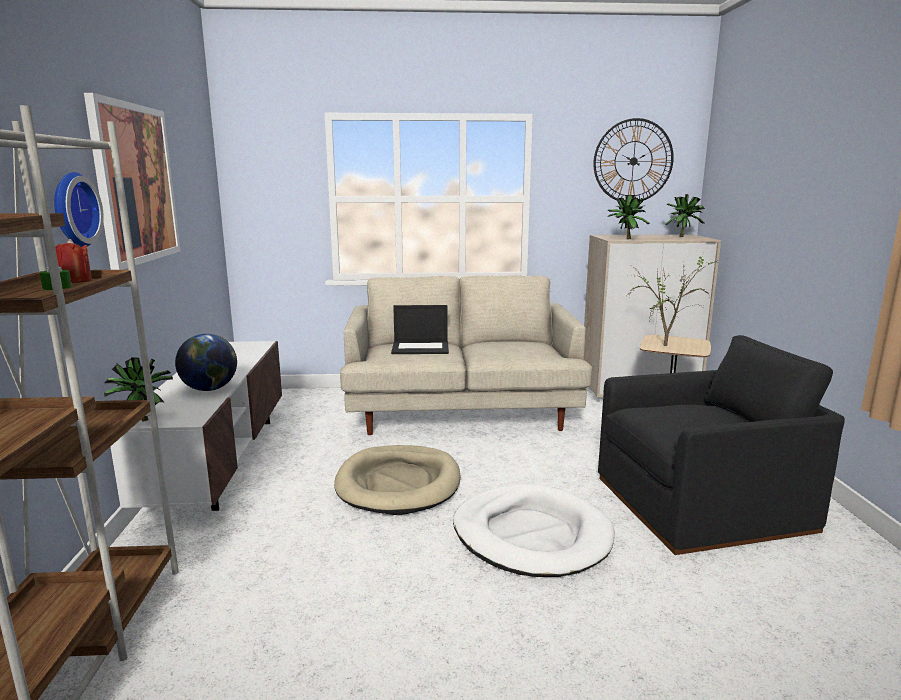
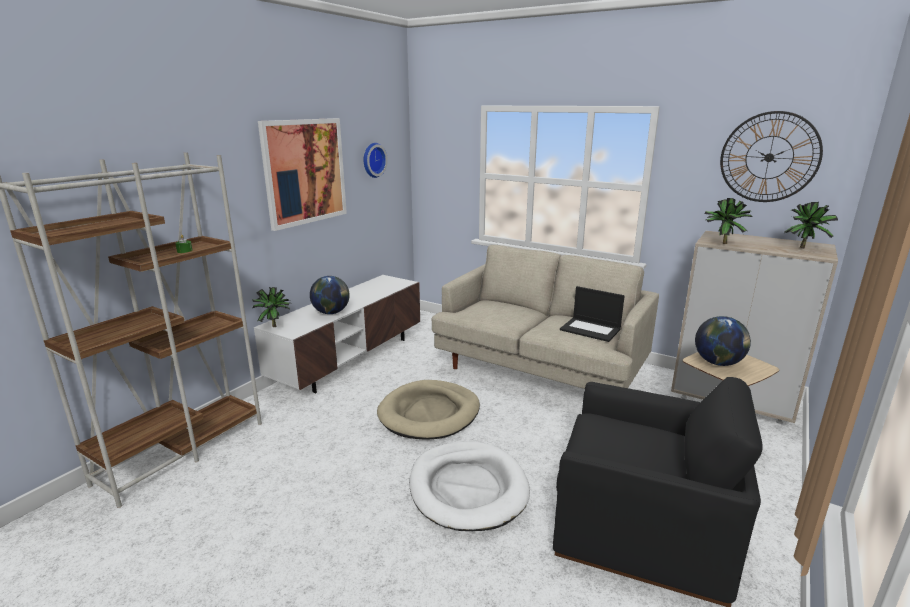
camera: 35 degrees right, 5 degrees up
wall clock [54,172,104,247] -> wall clock moved to [363,143,388,178]
red candle [55,239,92,283] -> none
laptop [391,305,449,354] -> laptop moved to [560,286,625,342]
potted plant [628,257,719,346] -> globe [695,316,751,366]

